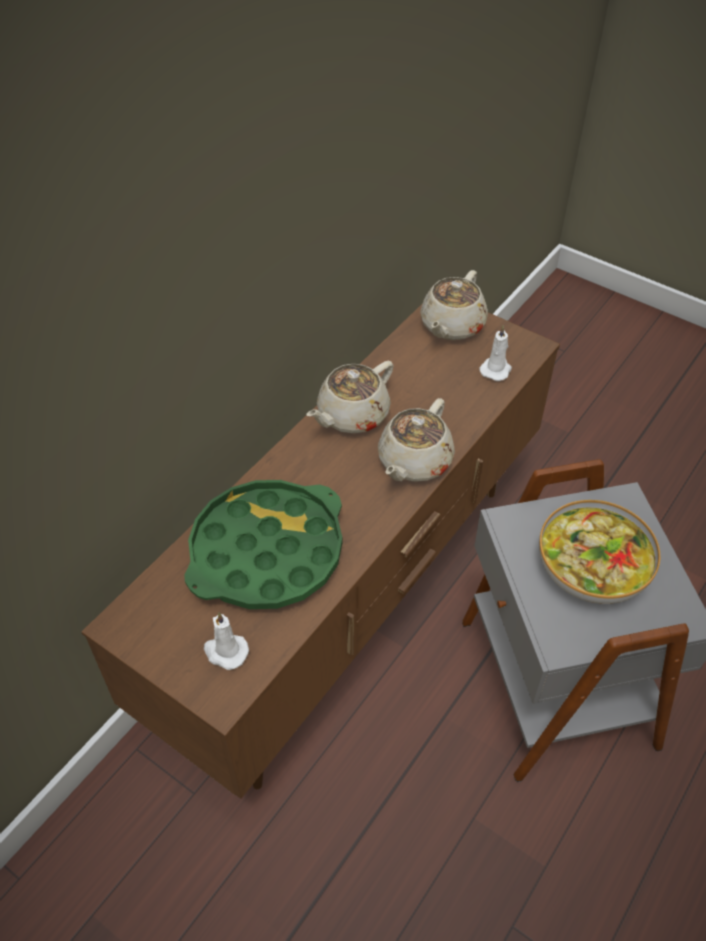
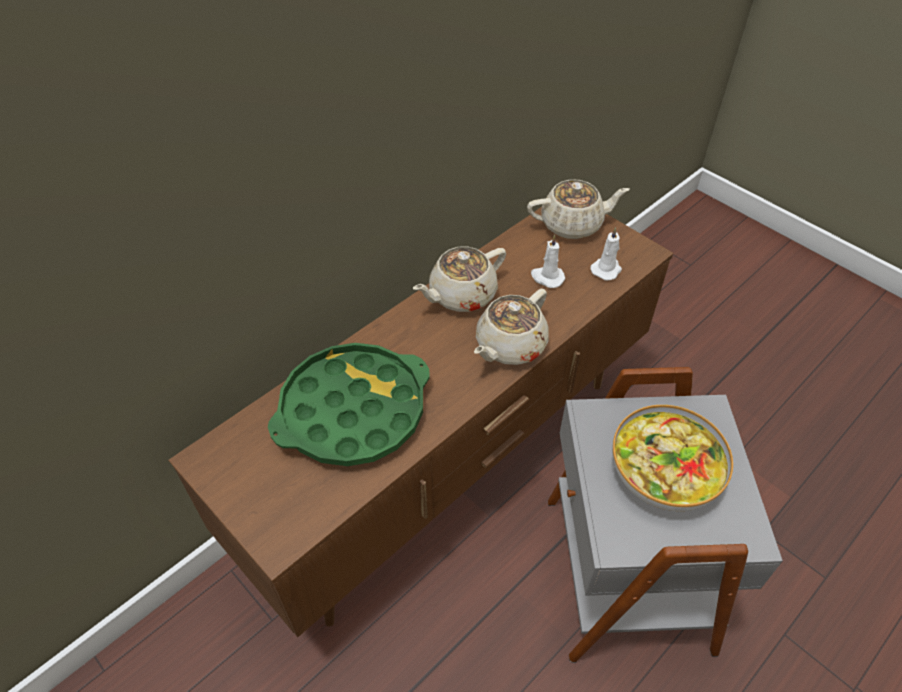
camera: 10 degrees right, 0 degrees up
white candle [204,612,249,670] -> white candle moved to [531,235,565,288]
beige teapot [420,270,488,340] -> beige teapot turned 135 degrees counterclockwise [527,179,630,239]

